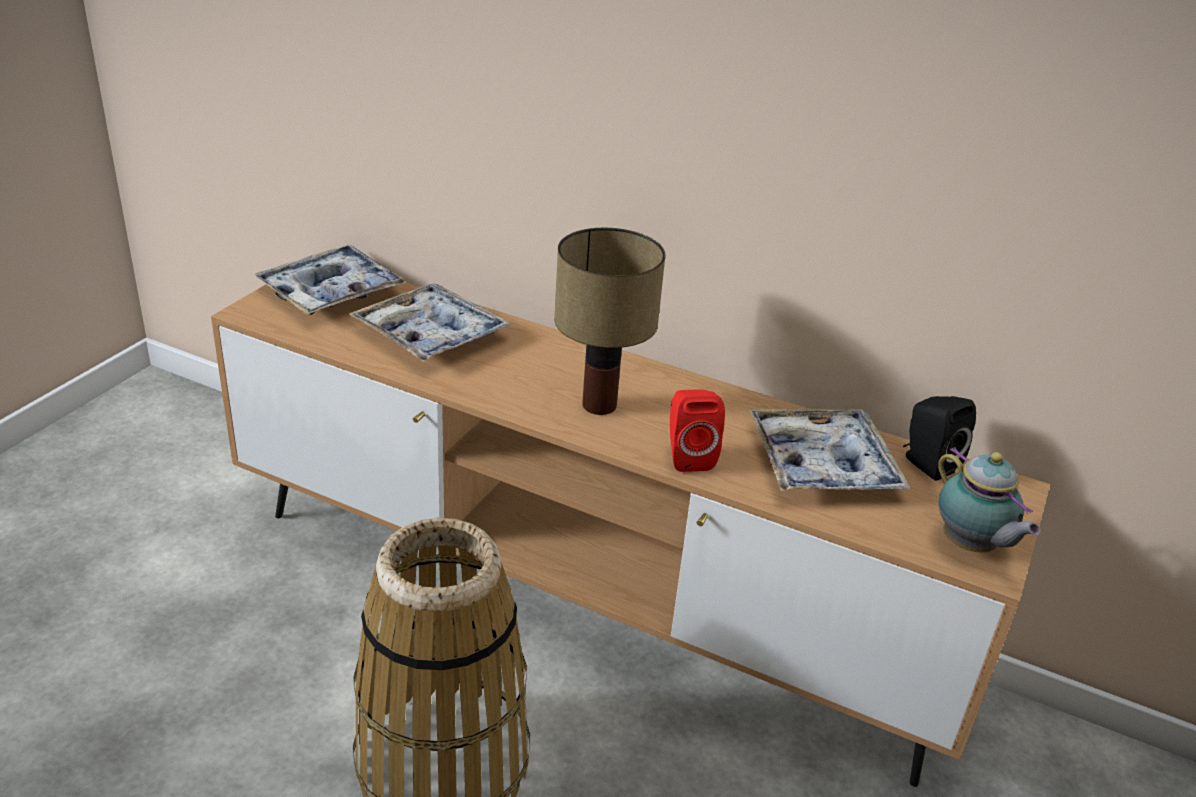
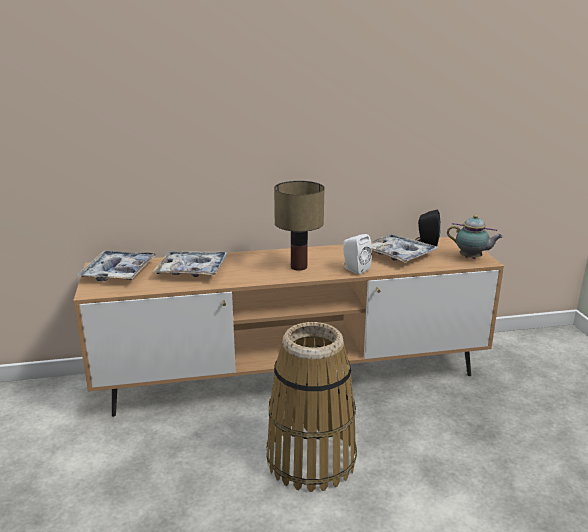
camera: 35 degrees left, 10 degrees down
red speaker [670,390,725,472] -> white speaker [343,234,372,275]

